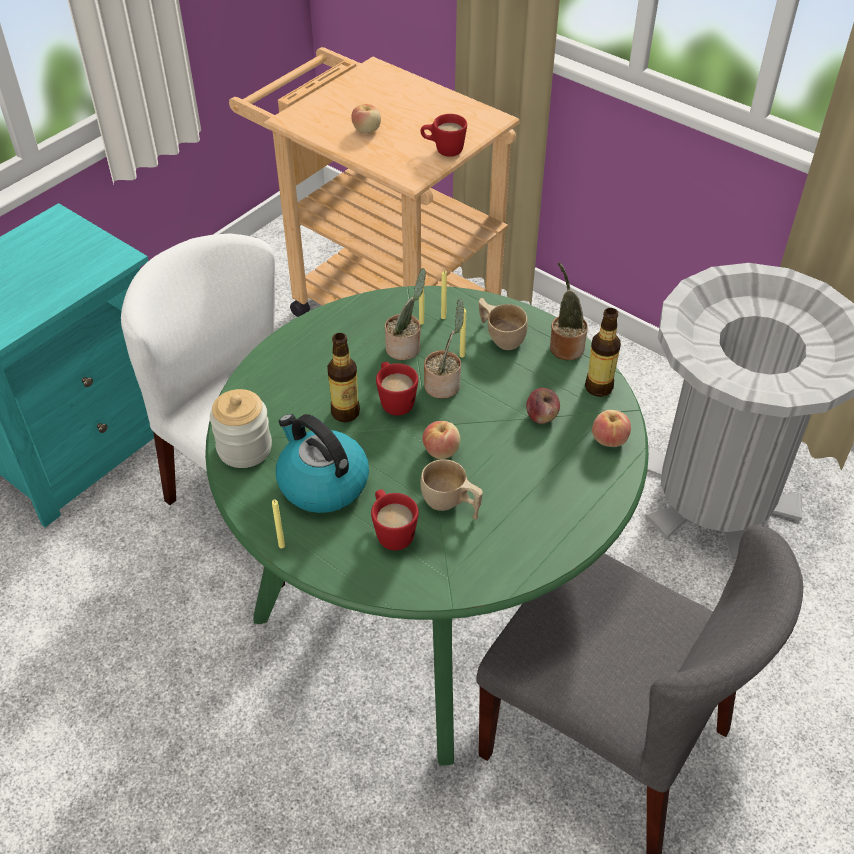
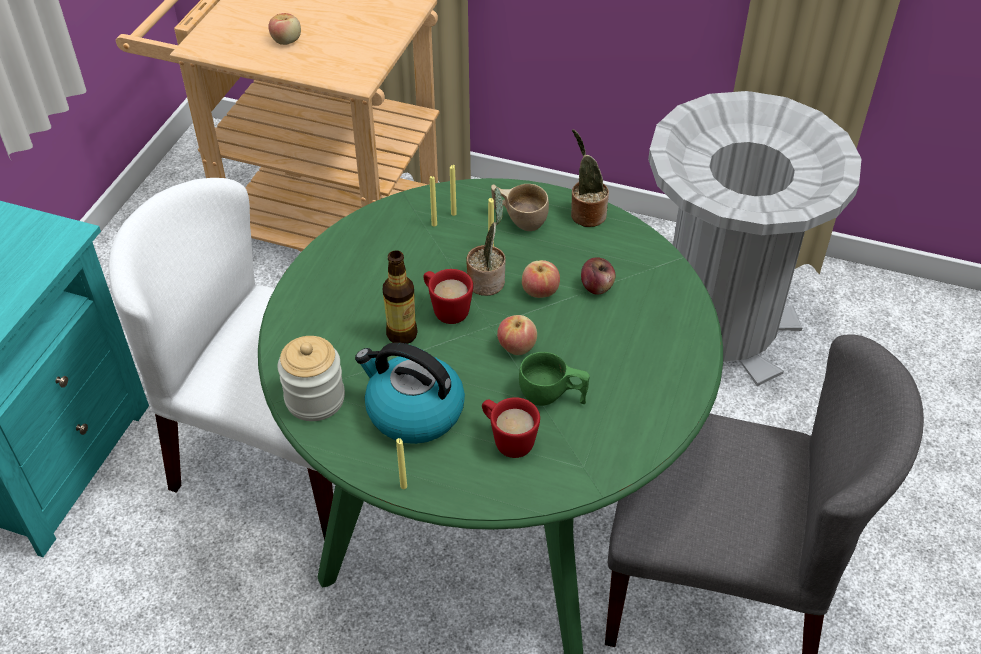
camera: 20 degrees left, 0 degrees up
potted plant [385,268,426,360] -> none
red mug [420,114,467,157] -> none
beige cup [420,459,483,520] -> green cup [519,352,590,406]
bottle [585,308,621,397] -> none
apple [592,410,631,447] -> apple moved to [522,260,560,298]

